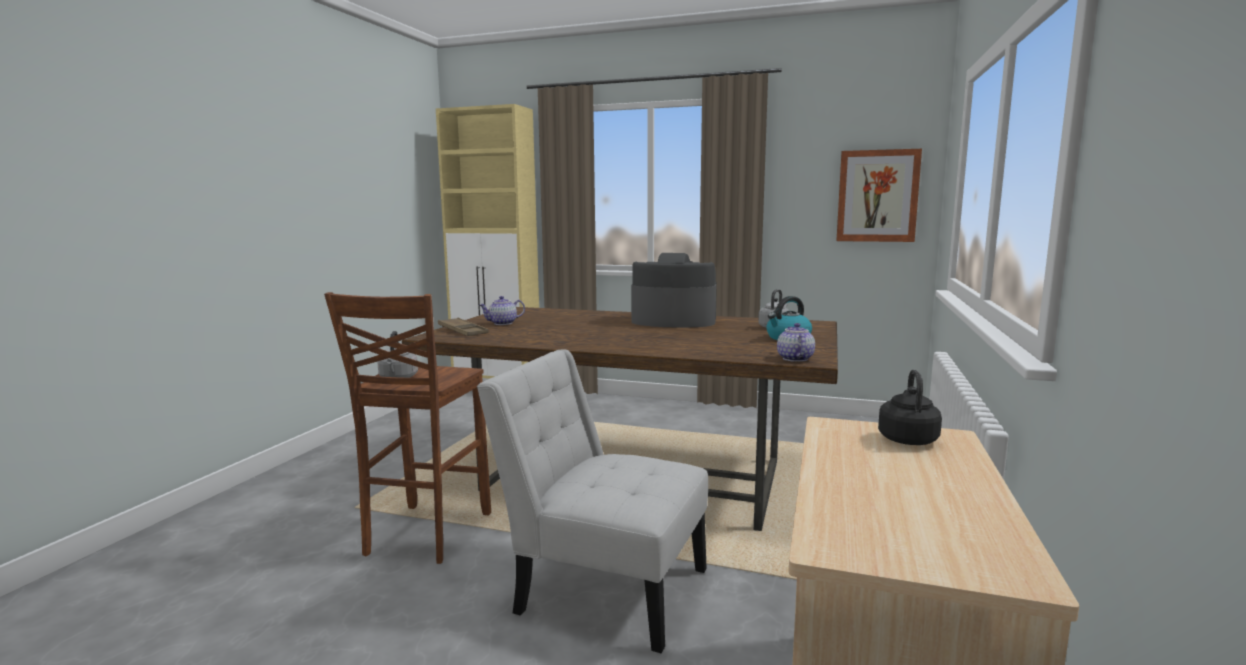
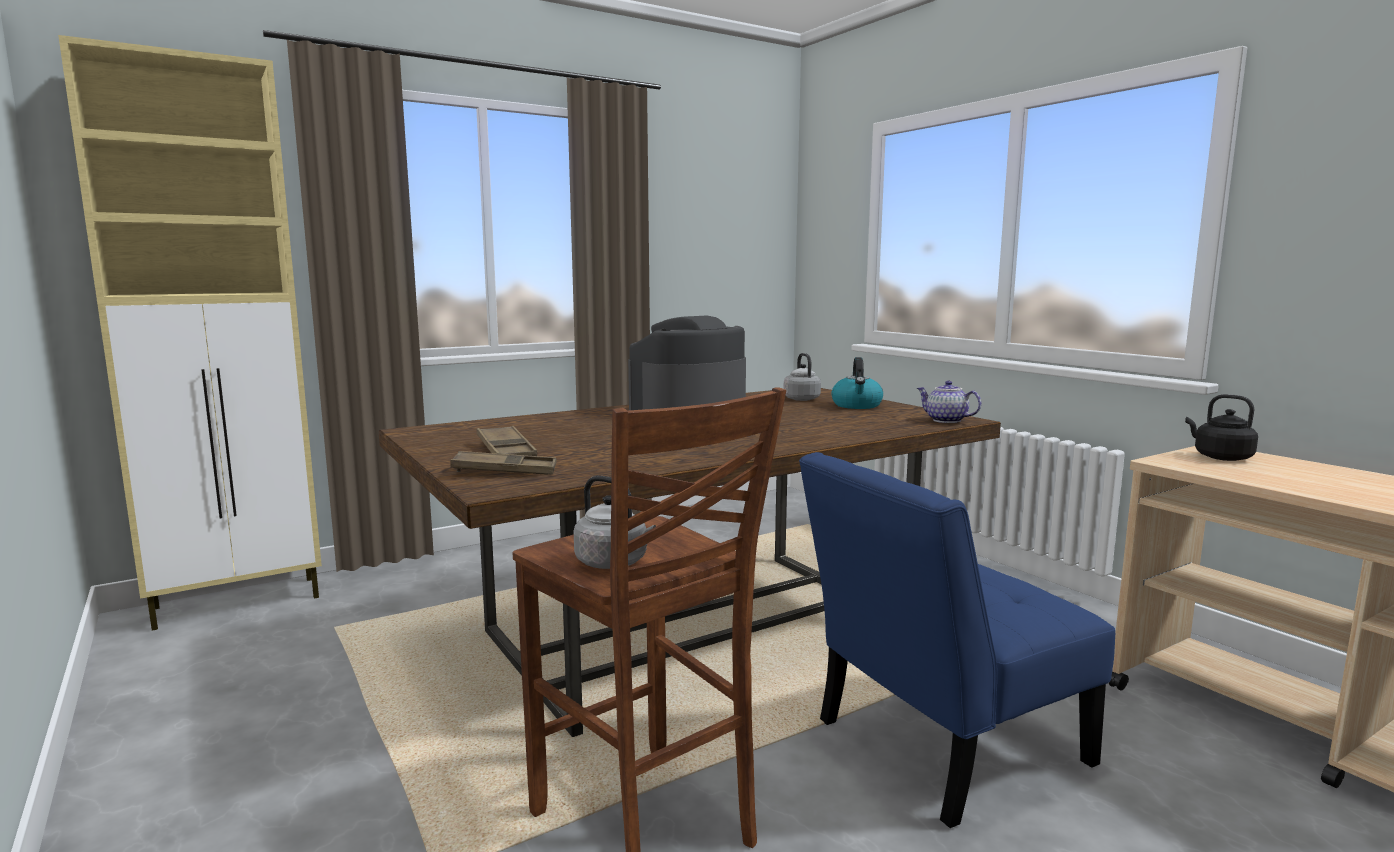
camera: 50 degrees left, 0 degrees up
white chair [477,350,708,653] -> blue chair [799,452,1115,828]
teapot [479,296,525,325] -> brown tray [477,426,537,456]
picture [836,149,922,242] -> none

